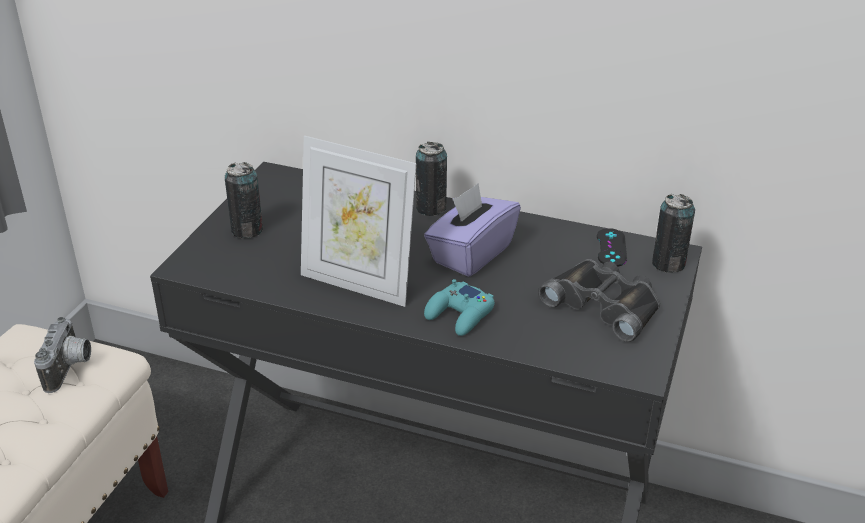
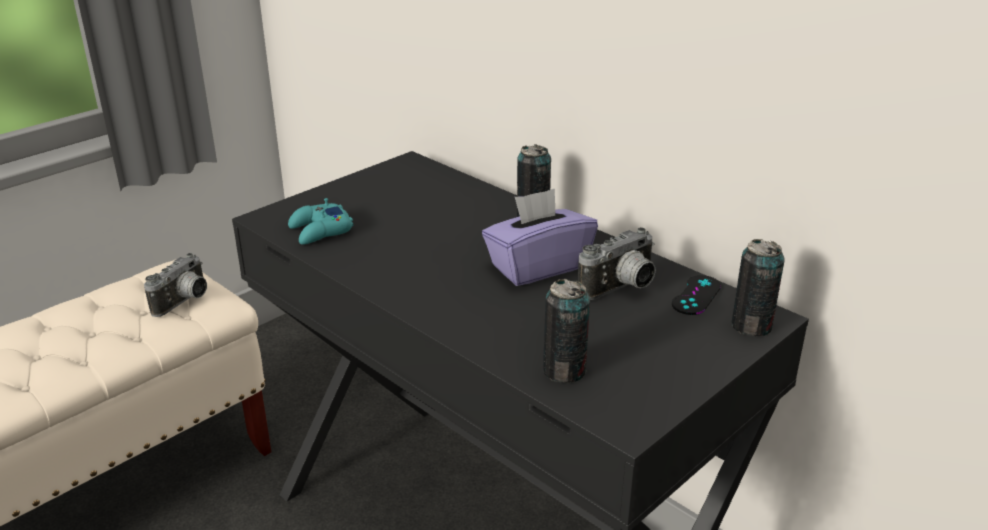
camera: 25 degrees right, 5 degrees down
can [225,162,263,239] -> can moved to [543,279,590,383]
picture frame [301,136,416,307] -> none
turquoise game controller [424,279,495,336] -> turquoise game controller moved to [288,198,353,245]
black binoculars [539,259,660,342] -> none
none -> camera [578,227,656,300]

